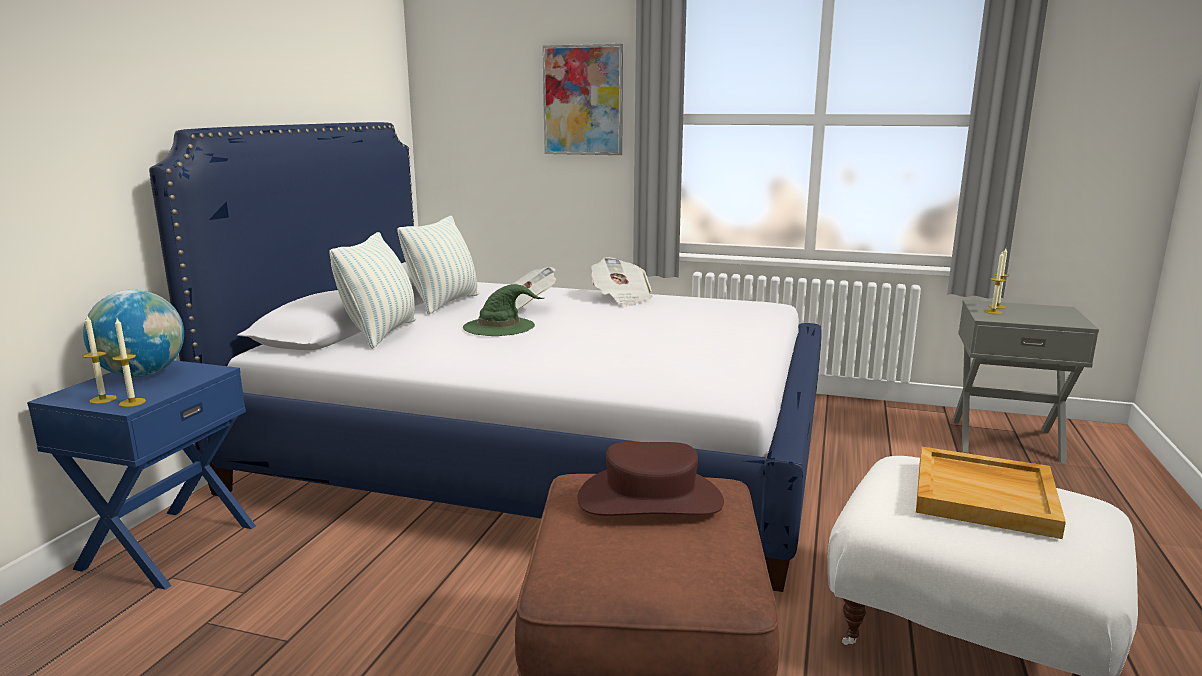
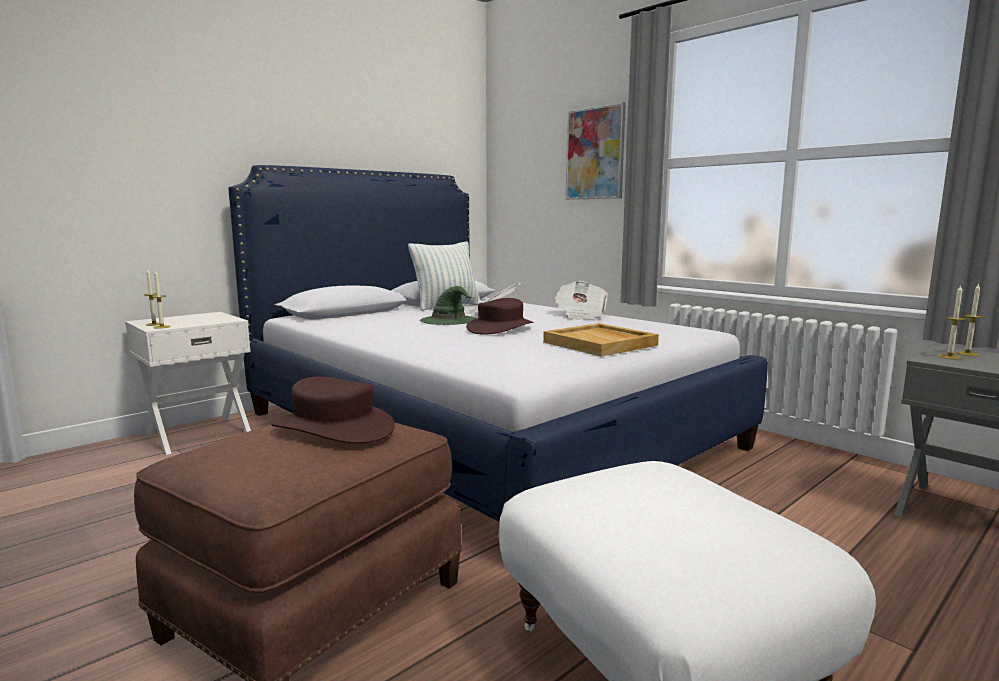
camera: 30 degrees right, 5 degrees down
blue nightstand [27,360,256,590] -> white nightstand [125,312,251,455]
globe [83,290,184,377] -> none
pillow [329,232,416,349] -> none
beige tray [916,447,1066,539] -> beige tray moved to [543,323,659,357]
none -> brown hat [466,298,533,335]

